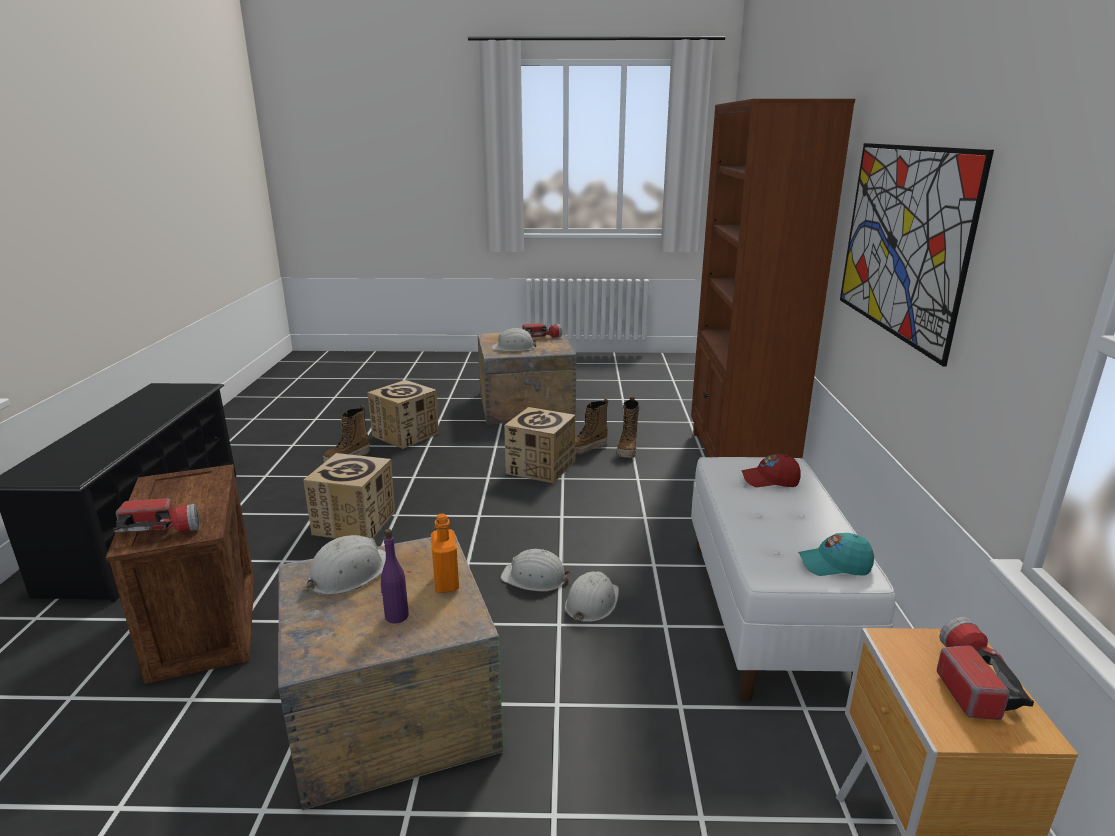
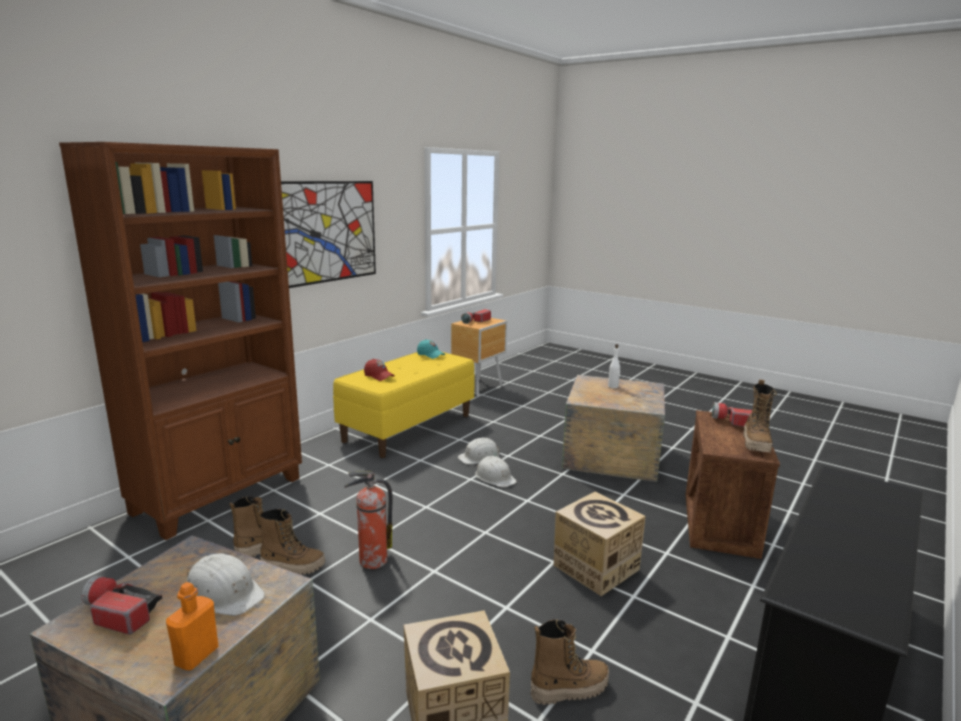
camera: 145 degrees left, 5 degrees down
white hard hat [306,535,386,595] -> none
purple bottle [381,529,409,624] -> white bottle [608,344,620,388]
orange bottle [431,513,459,593] -> orange bottle moved to [166,582,219,670]
cardboard box [504,407,576,483] -> fire extinguisher [344,471,393,569]
white bench [691,457,895,702] -> yellow bench [333,352,475,458]
none -> boot [743,380,777,453]

